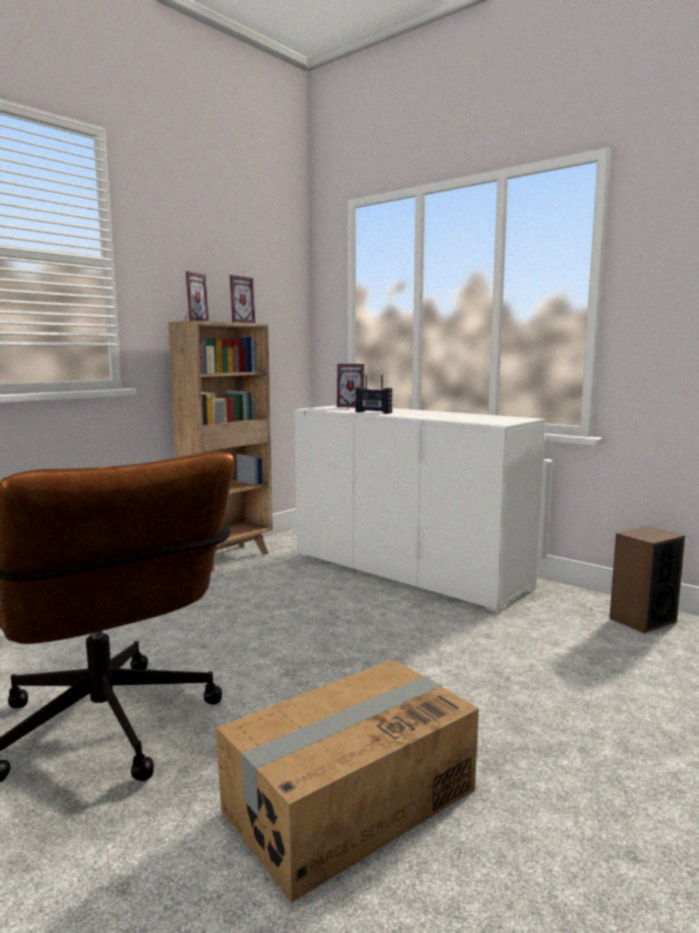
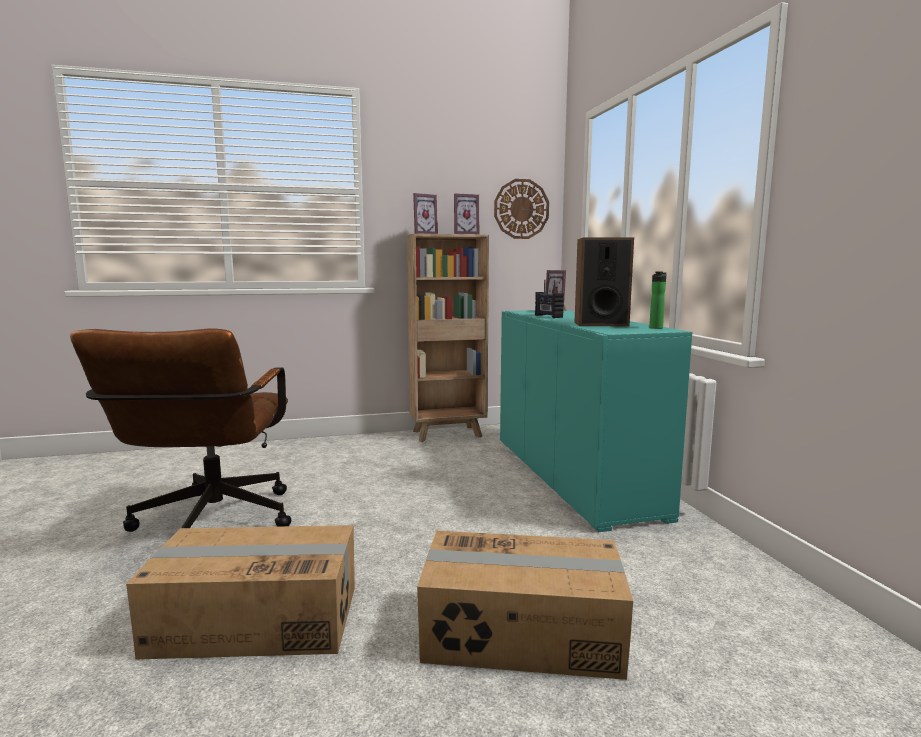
camera: 35 degrees right, 0 degrees up
white cabinet [295,405,546,613] -> turquoise cabinet [500,310,692,532]
speaker [609,526,685,633] -> speaker moved to [575,237,634,327]
none -> cardboard box [417,530,633,680]
none -> wall clock [494,179,549,239]
none -> bottle [649,272,666,329]

